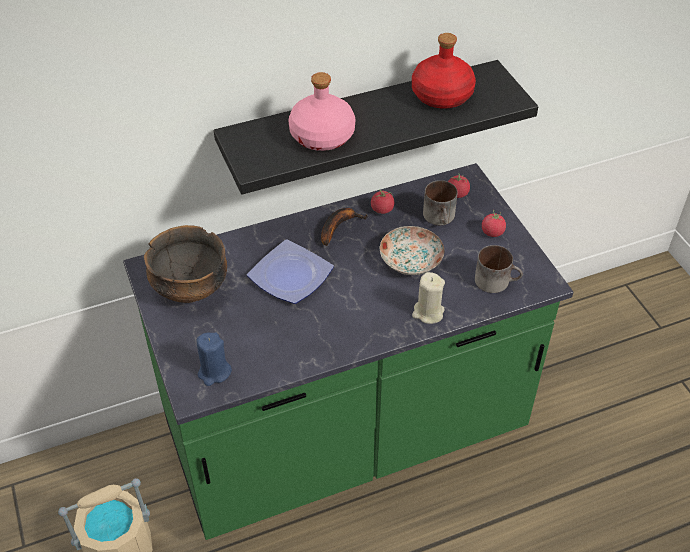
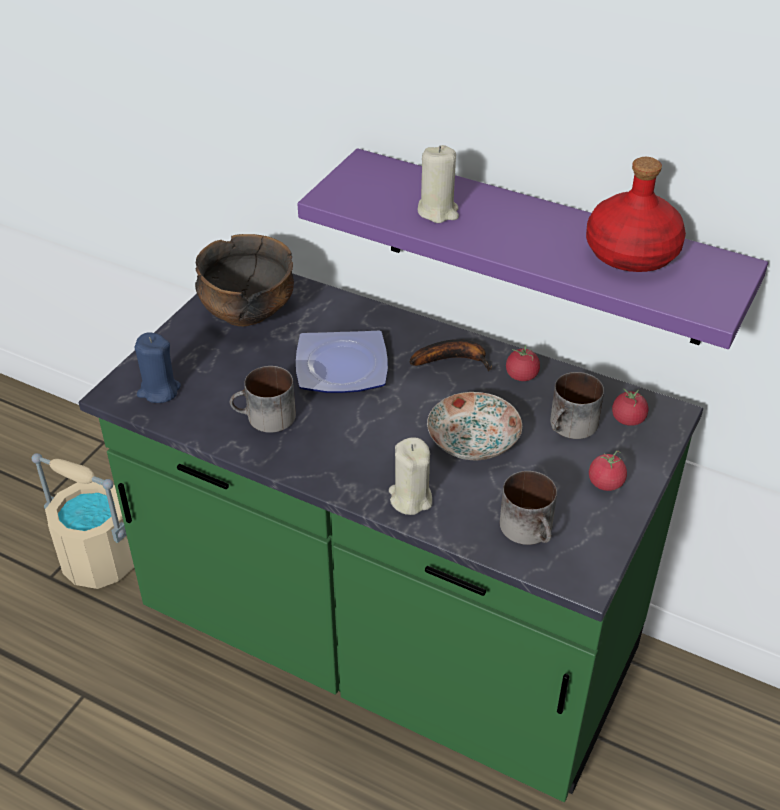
camera: 50 degrees right, 5 degrees down
black shelf [214,60,538,194] -> purple shelf [297,148,768,349]
pink bottle [288,72,355,151] -> beige candle [418,145,459,223]
none -> mug [230,366,296,433]

